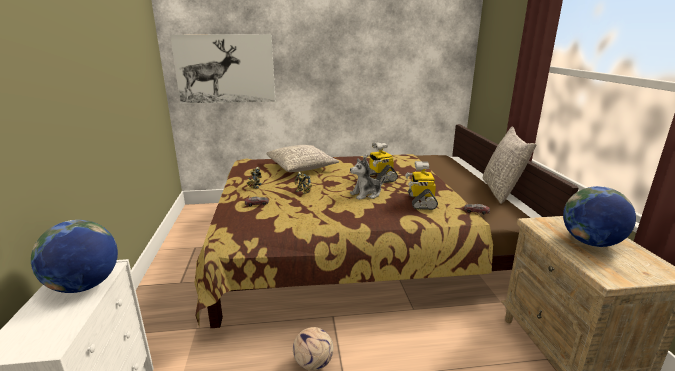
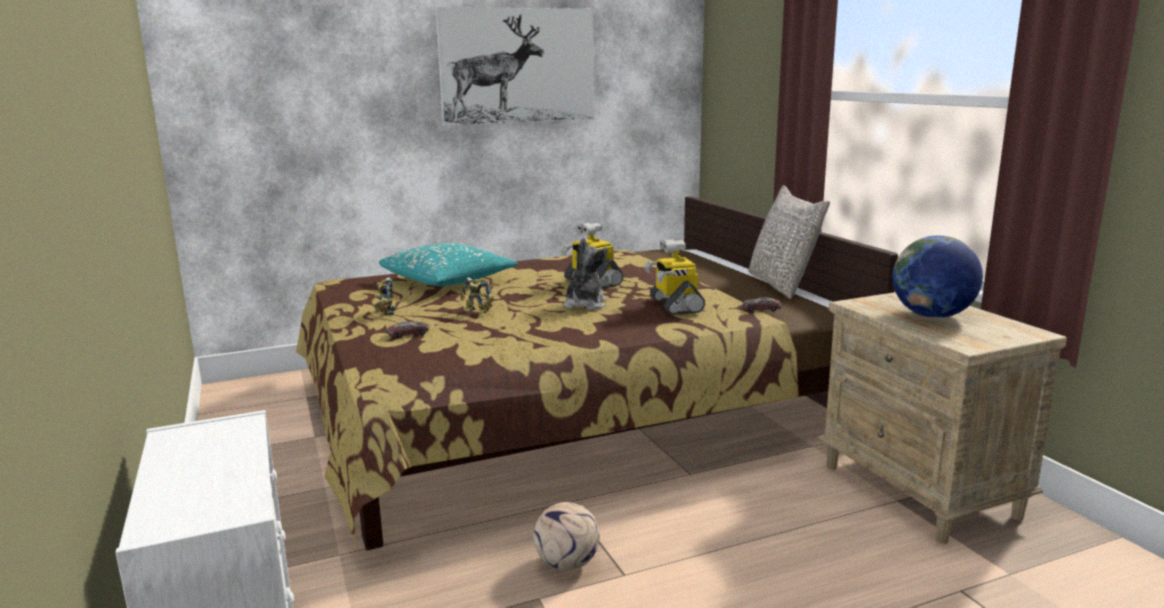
camera: 15 degrees left, 5 degrees down
globe [31,220,118,293] -> none
picture [170,35,275,104] -> picture moved to [435,7,594,125]
grey pillow [266,145,339,172] -> turquoise pillow [379,243,518,286]
plush toy [350,157,385,200] -> plush toy turned 150 degrees clockwise [564,238,608,310]

